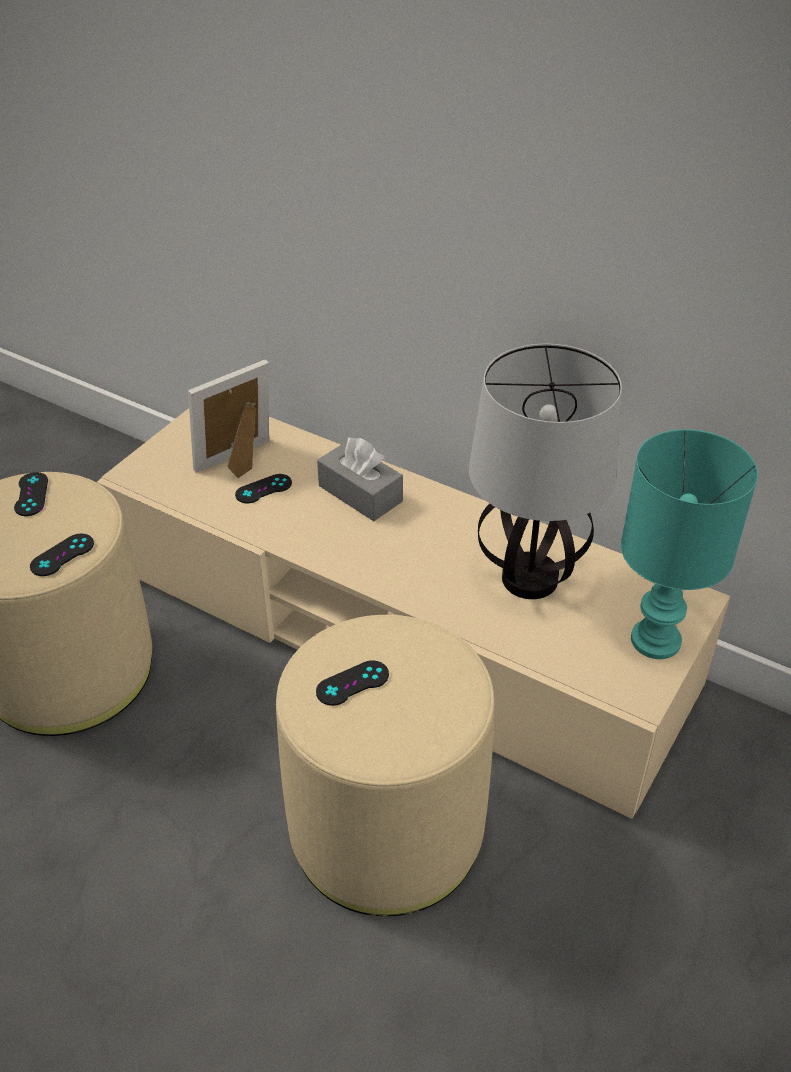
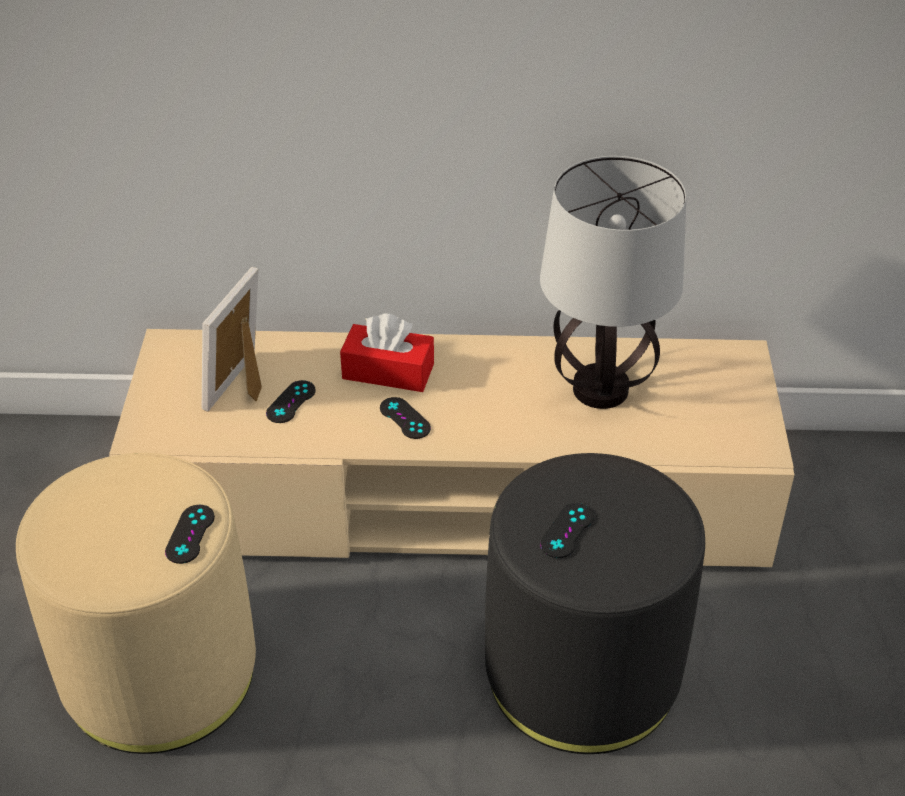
camera: 30 degrees left, 0 degrees up
black game controller [14,472,48,516] -> black game controller moved to [380,397,431,439]
beige ottoman [276,615,495,917] -> black ottoman [485,453,705,754]
grey tissue box [317,437,403,521] -> red tissue box [340,313,434,392]
turquoise table lamp [621,429,758,659] -> none

